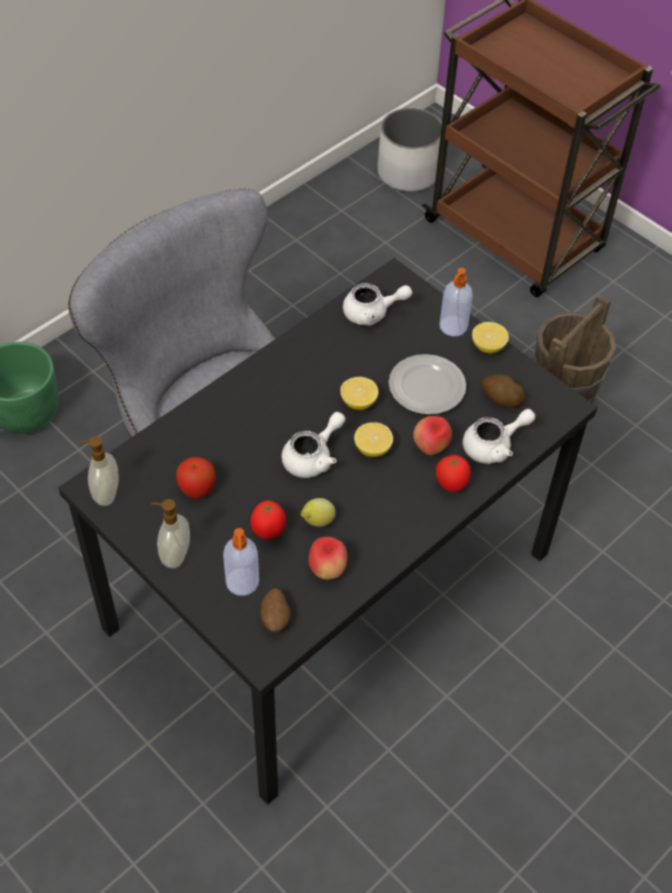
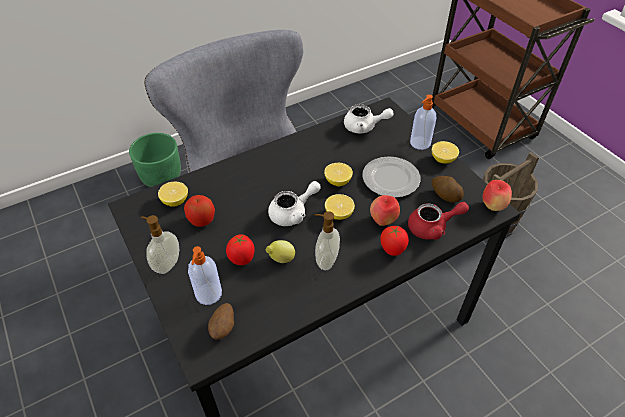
camera: 15 degrees right, 5 degrees down
soap dispenser [78,436,119,506] -> soap dispenser moved to [315,211,340,270]
apple [308,537,347,580] -> apple moved to [483,180,512,211]
white planter [377,108,442,192] -> none
white teapot [463,409,535,464] -> red teapot [408,202,469,240]
none -> lemon [158,182,188,207]

